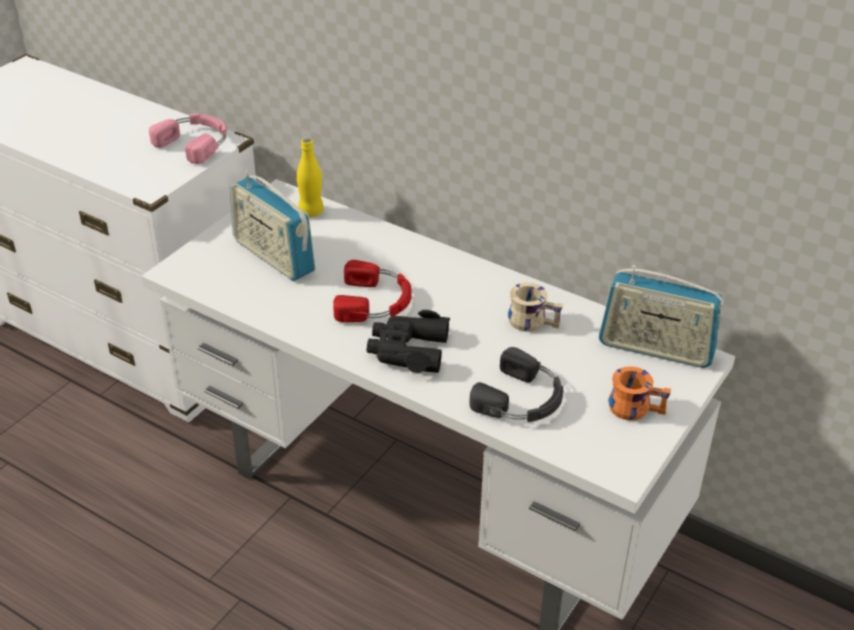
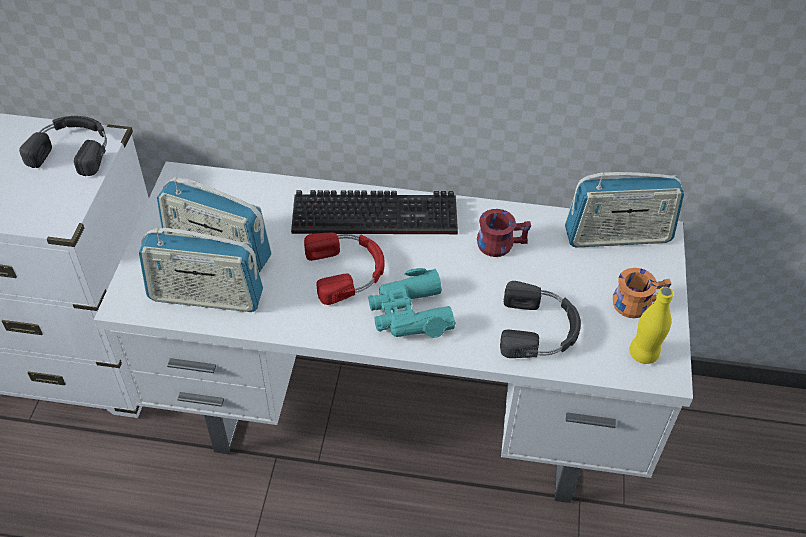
camera: 25 degrees left, 10 degrees up
pink headphones [149,114,227,164] -> black headphones [19,116,107,176]
yellow bottle [297,138,324,217] -> yellow bottle moved to [629,287,674,364]
black binoculars [367,310,450,373] -> turquoise binoculars [368,268,456,338]
beige mug [508,283,563,332] -> red mug [477,209,531,257]
none -> radio [139,228,263,312]
none -> keyboard [291,190,458,234]

